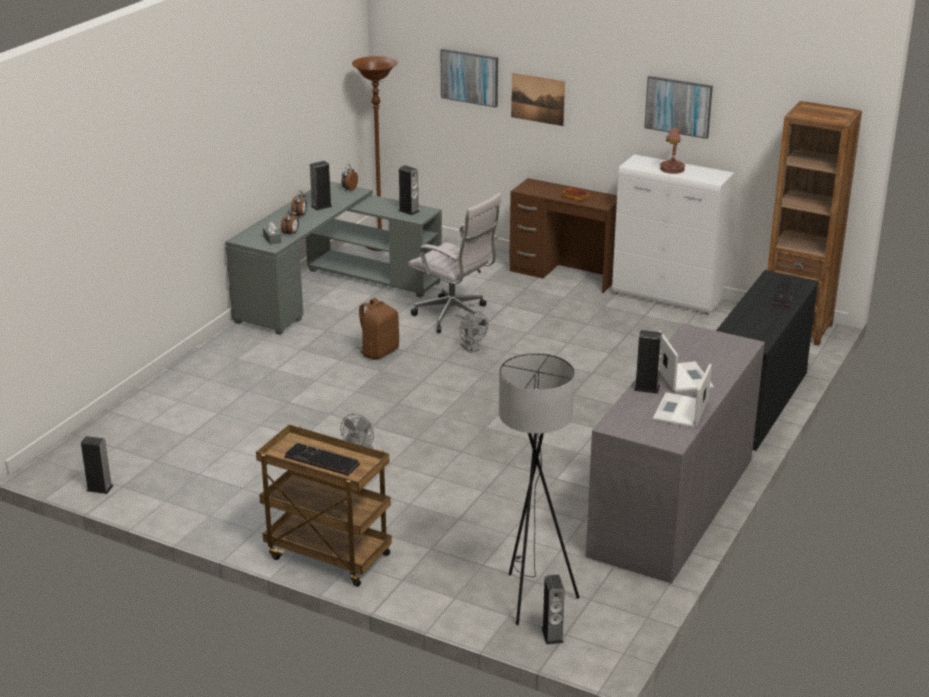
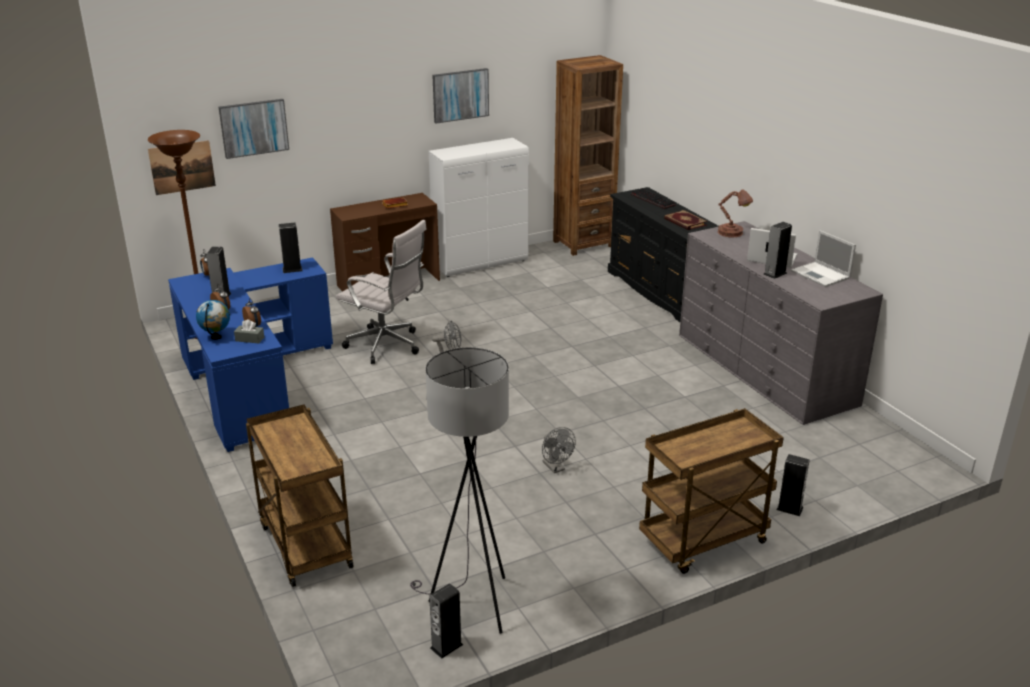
camera: 55 degrees left, 0 degrees up
grey desk [225,181,442,335] -> blue desk [168,257,333,452]
keyboard [285,443,360,476] -> none
brown backpack [356,298,399,360] -> none
white office chair [408,193,502,333] -> white office chair turned 45 degrees clockwise [336,220,427,364]
grey floor lamp [499,353,580,625] -> grey floor lamp moved to [410,347,509,634]
picture [511,73,565,126] -> picture moved to [148,140,216,195]
speaker [542,575,564,645] -> speaker moved to [776,454,810,516]
brown table lamp [660,127,685,174] -> brown table lamp moved to [718,190,753,237]
none -> globe [196,300,230,340]
none -> brown cart [246,405,354,587]
none -> book [664,210,708,230]

